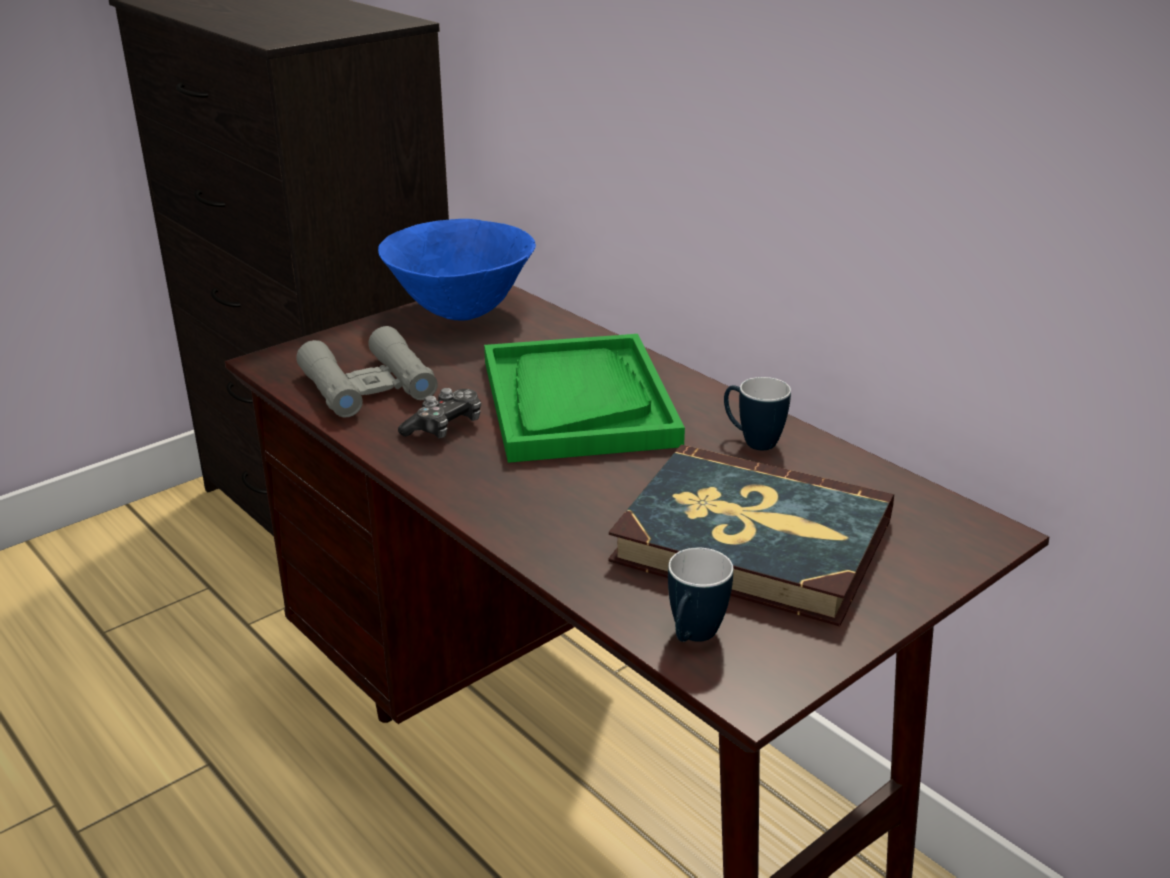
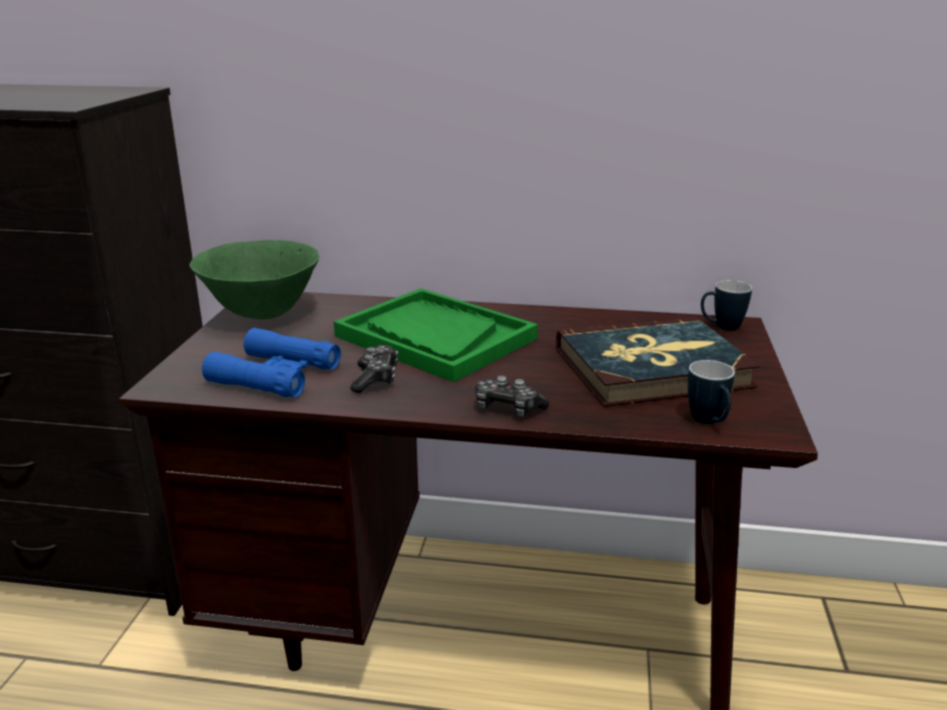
camera: 40 degrees left, 5 degrees down
grey binoculars [296,326,438,417] -> blue binoculars [202,328,341,397]
blue bowl [378,219,536,320] -> green bowl [189,240,319,319]
mug [724,377,791,450] -> mug moved to [701,280,752,330]
none -> game controller [476,375,549,417]

